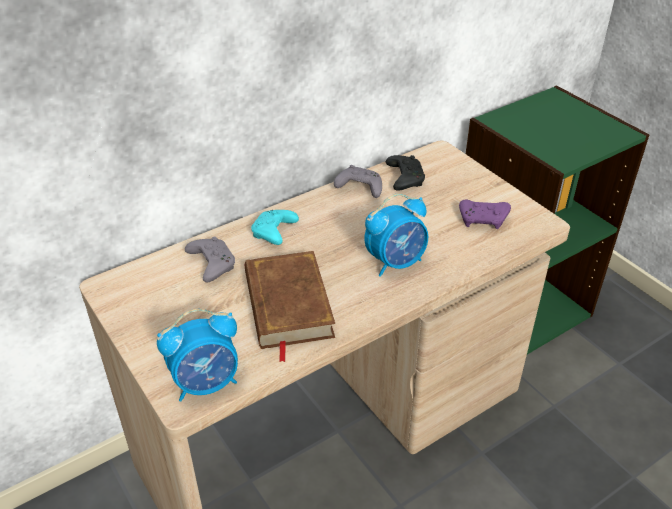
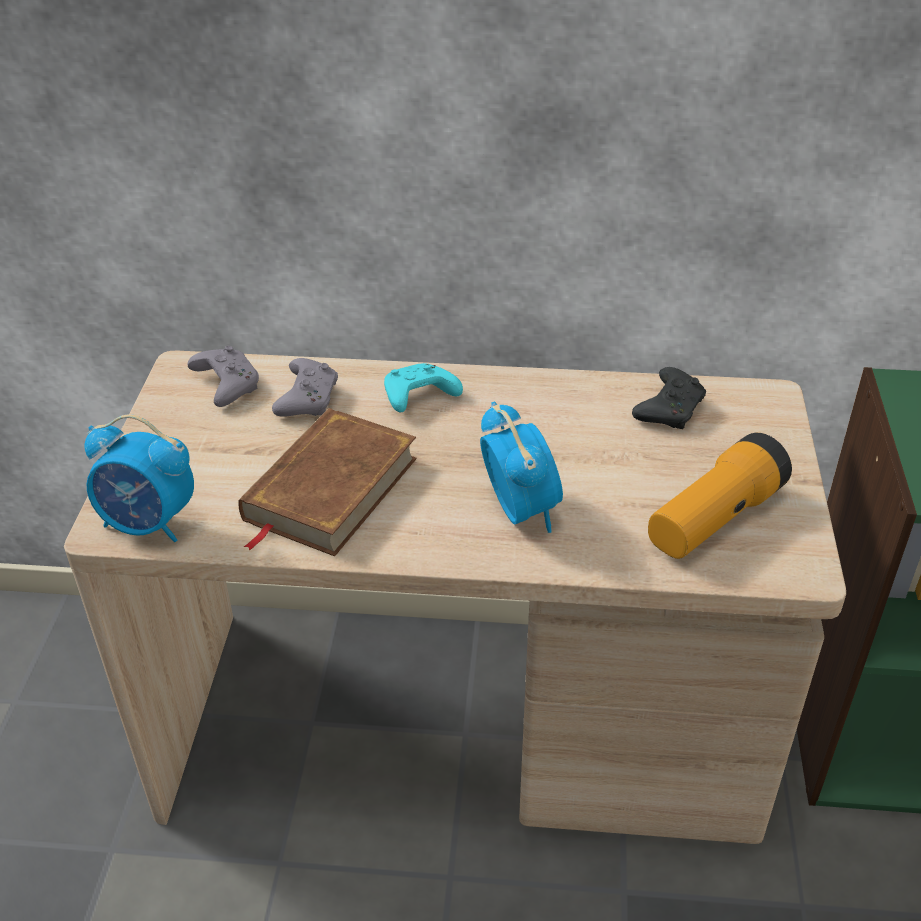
camera: 40 degrees right, 0 degrees up
grey game controller [334,165,382,198] -> grey game controller moved to [188,346,259,407]
alarm clock [364,194,428,277] -> alarm clock turned 120 degrees counterclockwise [480,401,563,533]
purple game controller [459,200,511,229] -> flashlight [648,433,792,559]

